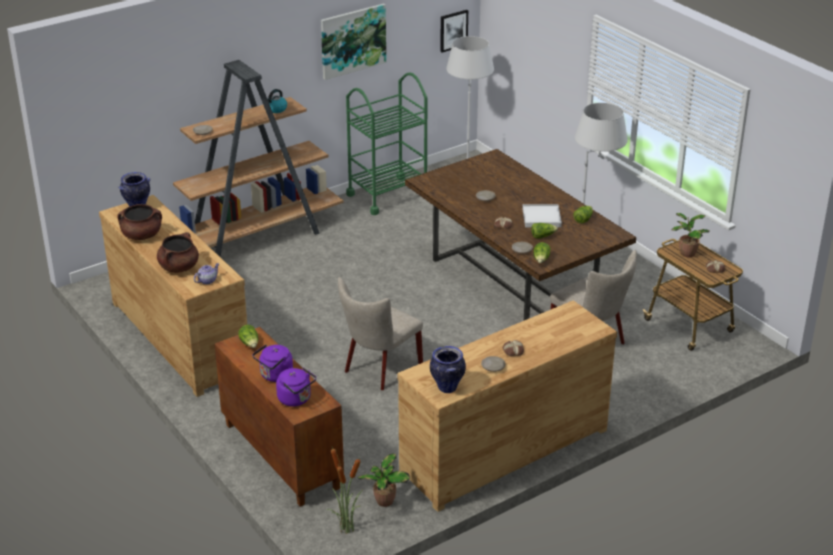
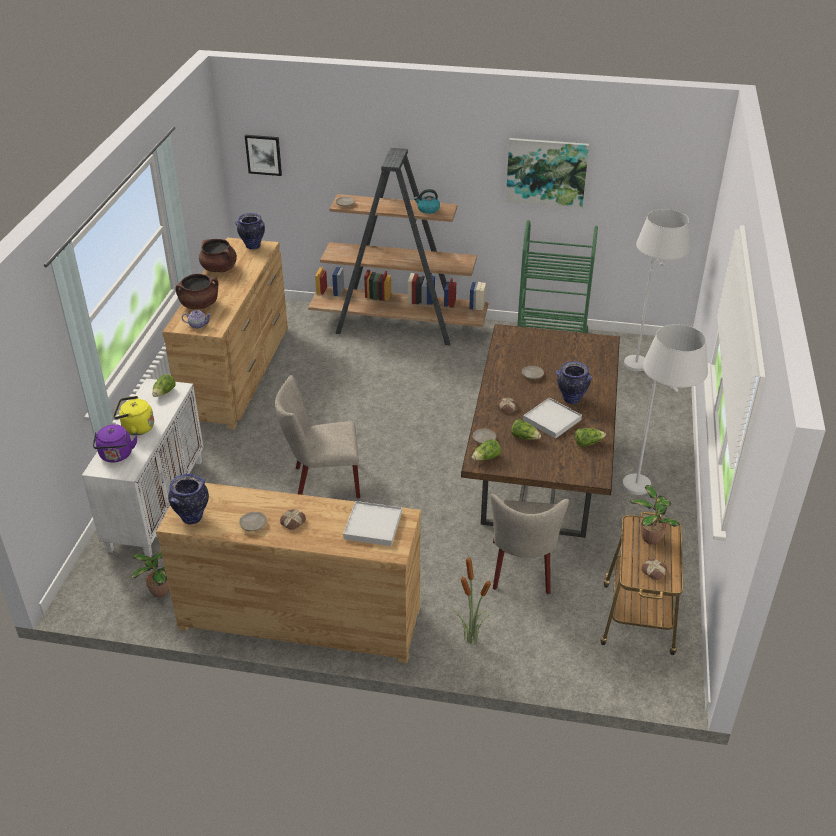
camera: 45 degrees right, 5 degrees up
brown cabinet [214,327,344,507] -> white cabinet [82,378,204,557]
purple kettle [252,344,293,382] -> yellow kettle [113,396,154,435]
potted plant [326,447,363,534] -> potted plant moved to [452,557,495,645]
picture [440,10,468,53] -> picture moved to [245,135,282,176]
none -> white tray [343,501,402,546]
none -> vase [556,361,592,404]

